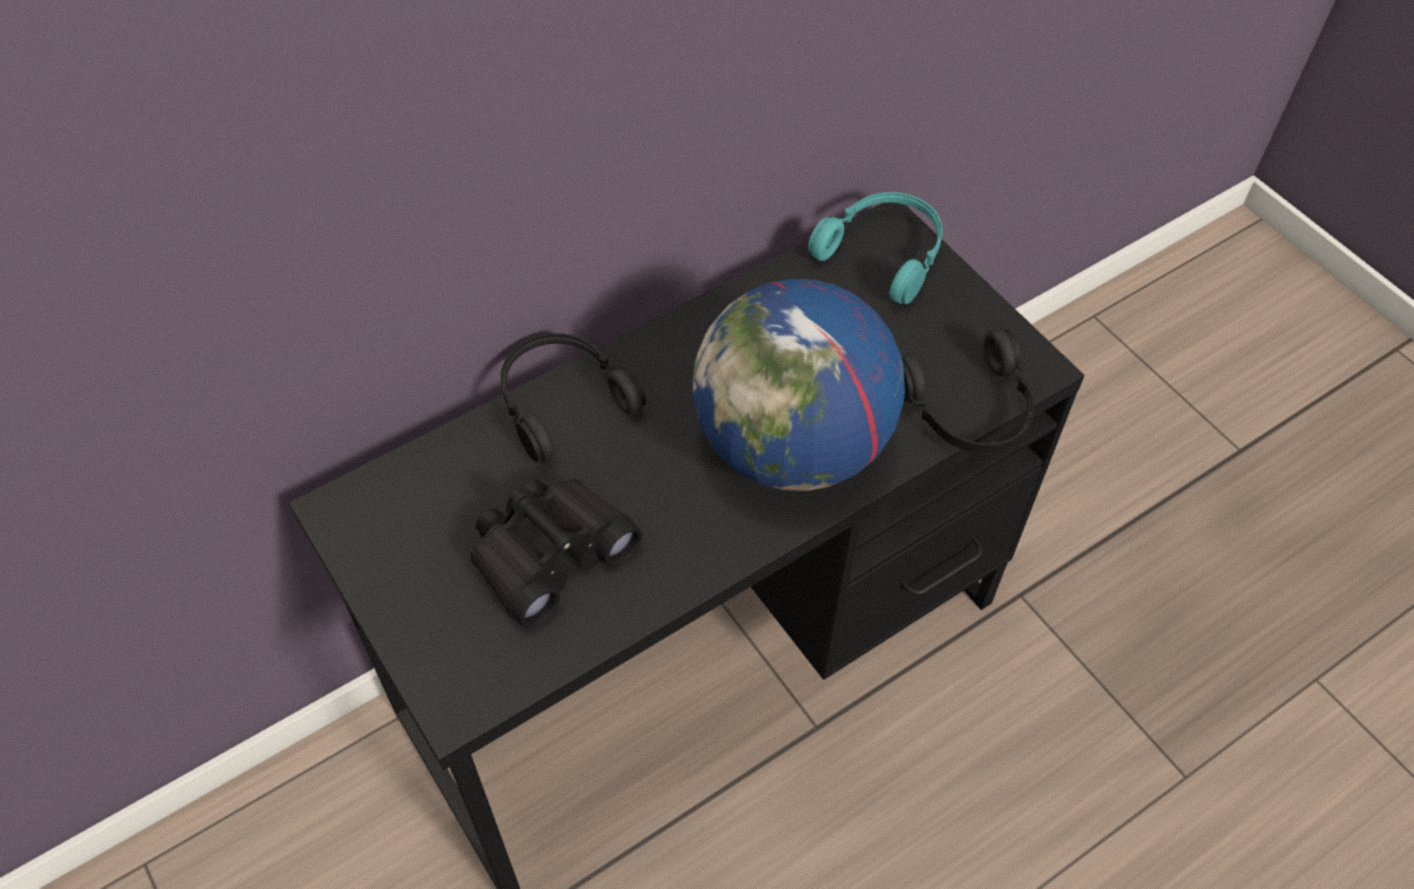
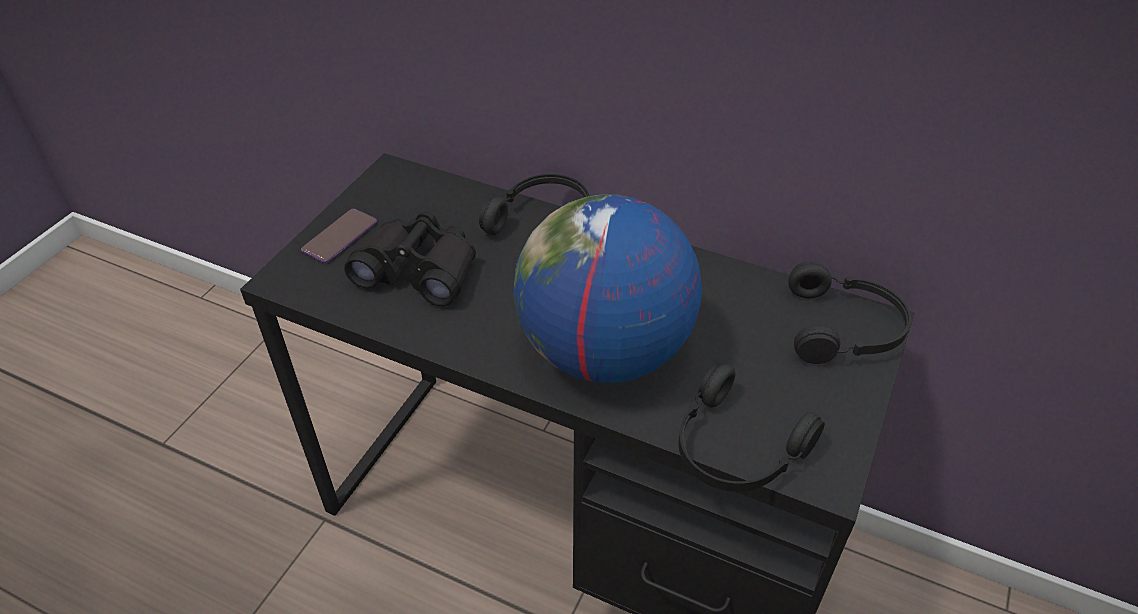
camera: 60 degrees right, 10 degrees down
turquoise headphones [808,192,943,304] -> black headphones [788,261,911,364]
none -> phone [301,209,377,263]

